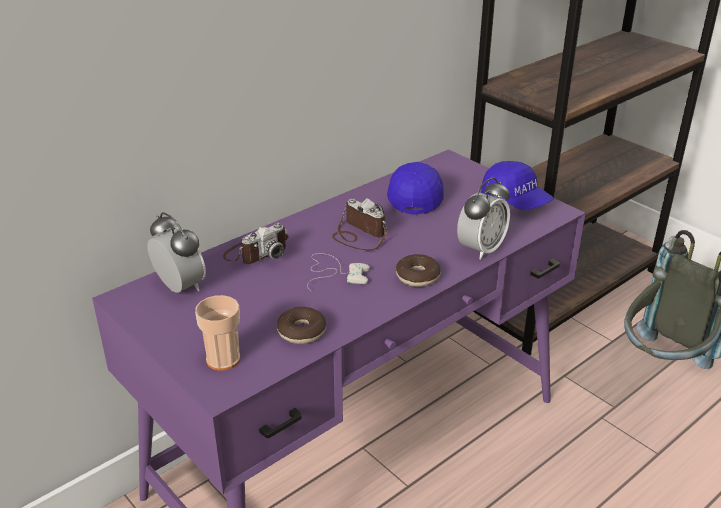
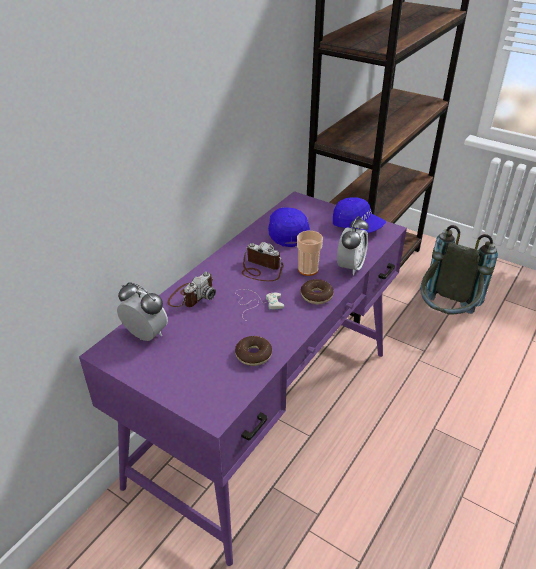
camera: 15 degrees left, 5 degrees up
cup [195,295,240,371] -> cup moved to [297,231,323,276]

